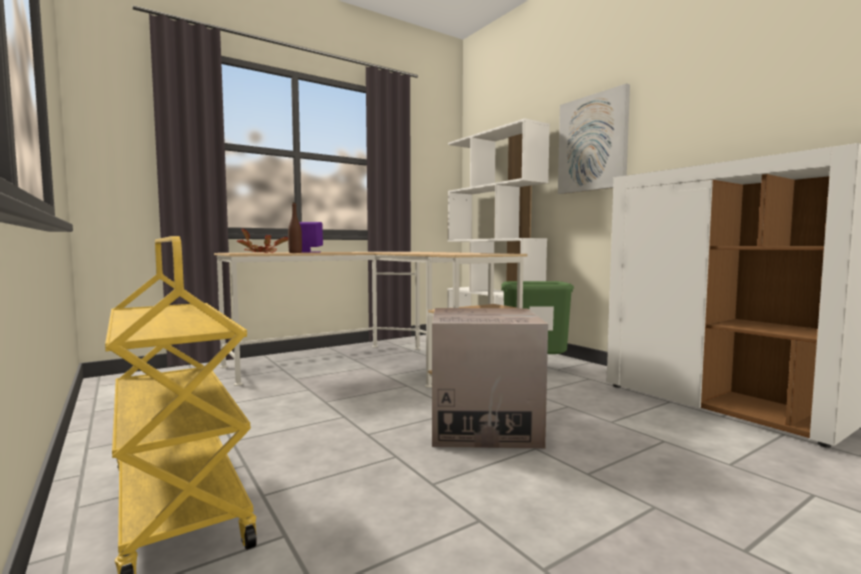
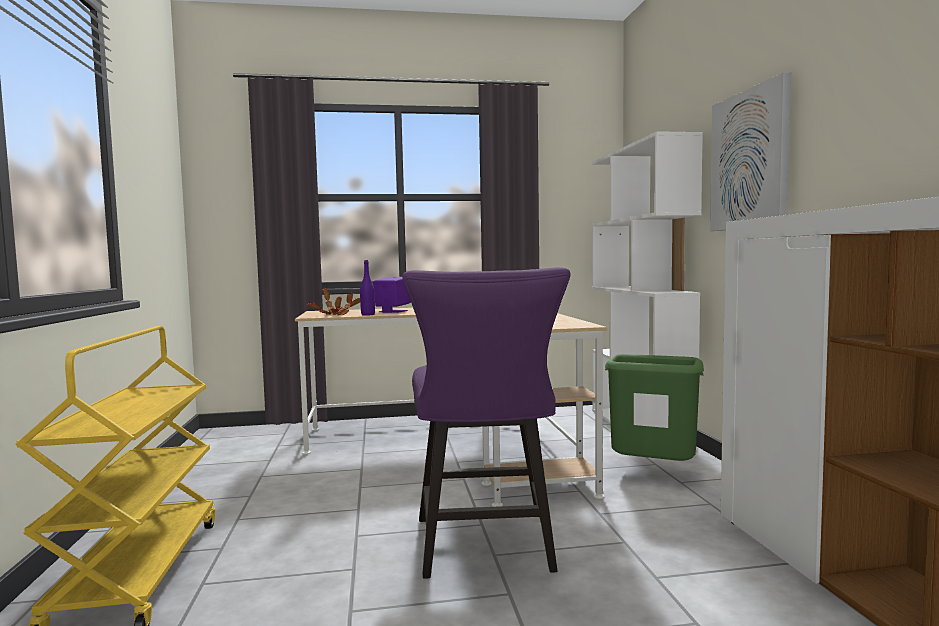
camera: 25 degrees right, 0 degrees up
brown bottle [288,202,302,253] -> purple bottle [360,260,375,316]
cardboard box [432,308,548,449] -> purple chair [402,267,570,579]

